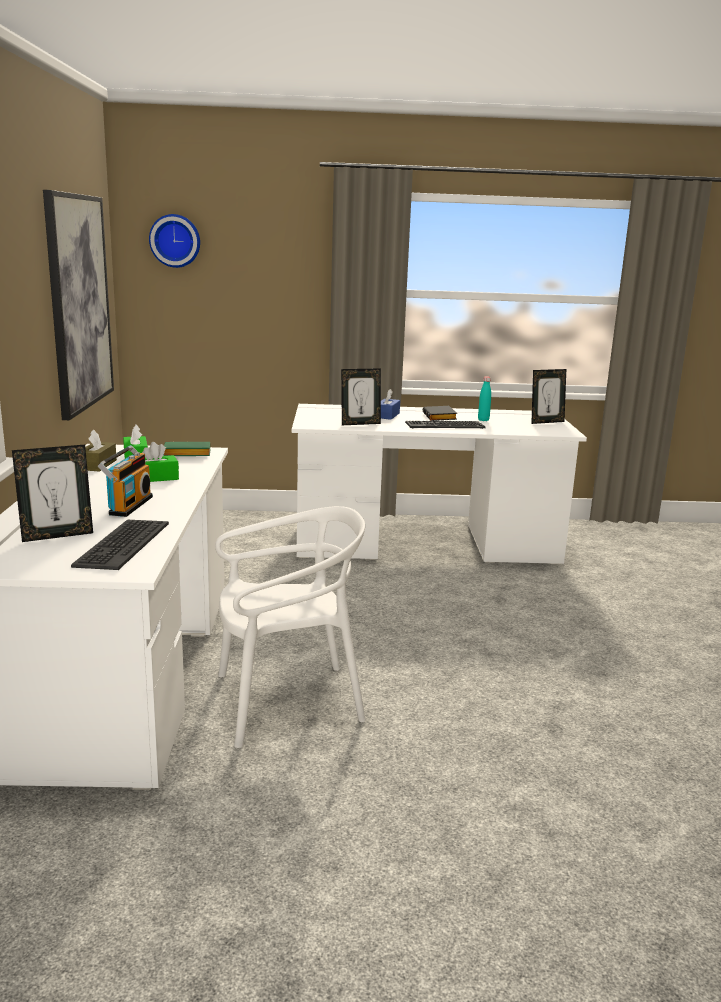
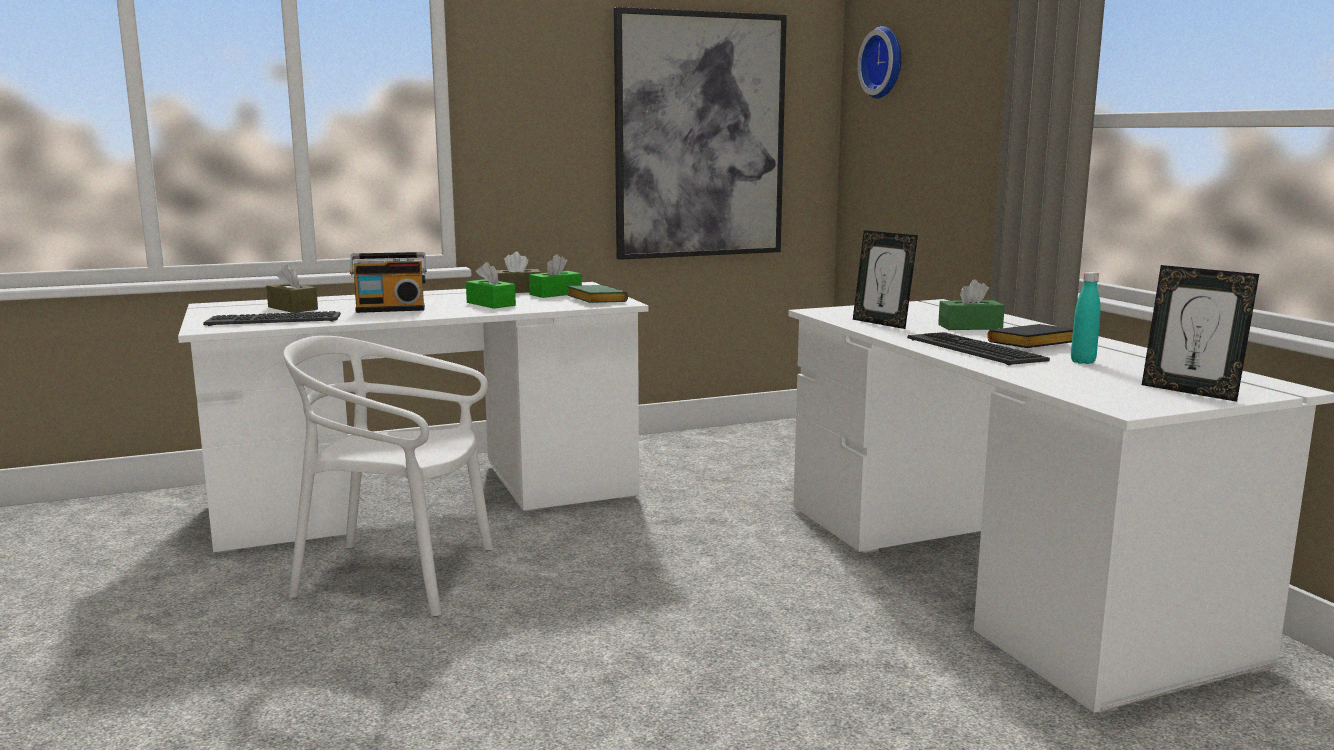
camera: 70 degrees right, 5 degrees down
picture frame [12,445,93,542] -> brown tissue box [266,265,318,313]
white chair [215,506,366,748] -> white chair turned 135 degrees clockwise [283,336,493,617]
blue tissue box [381,389,400,420] -> green tissue box [938,279,1005,330]

